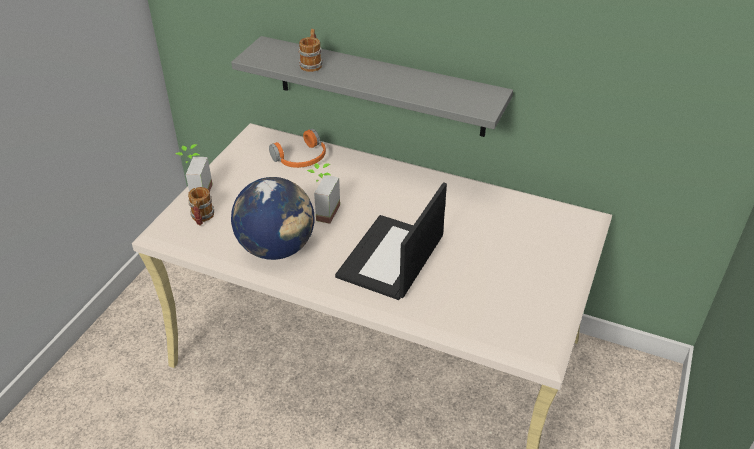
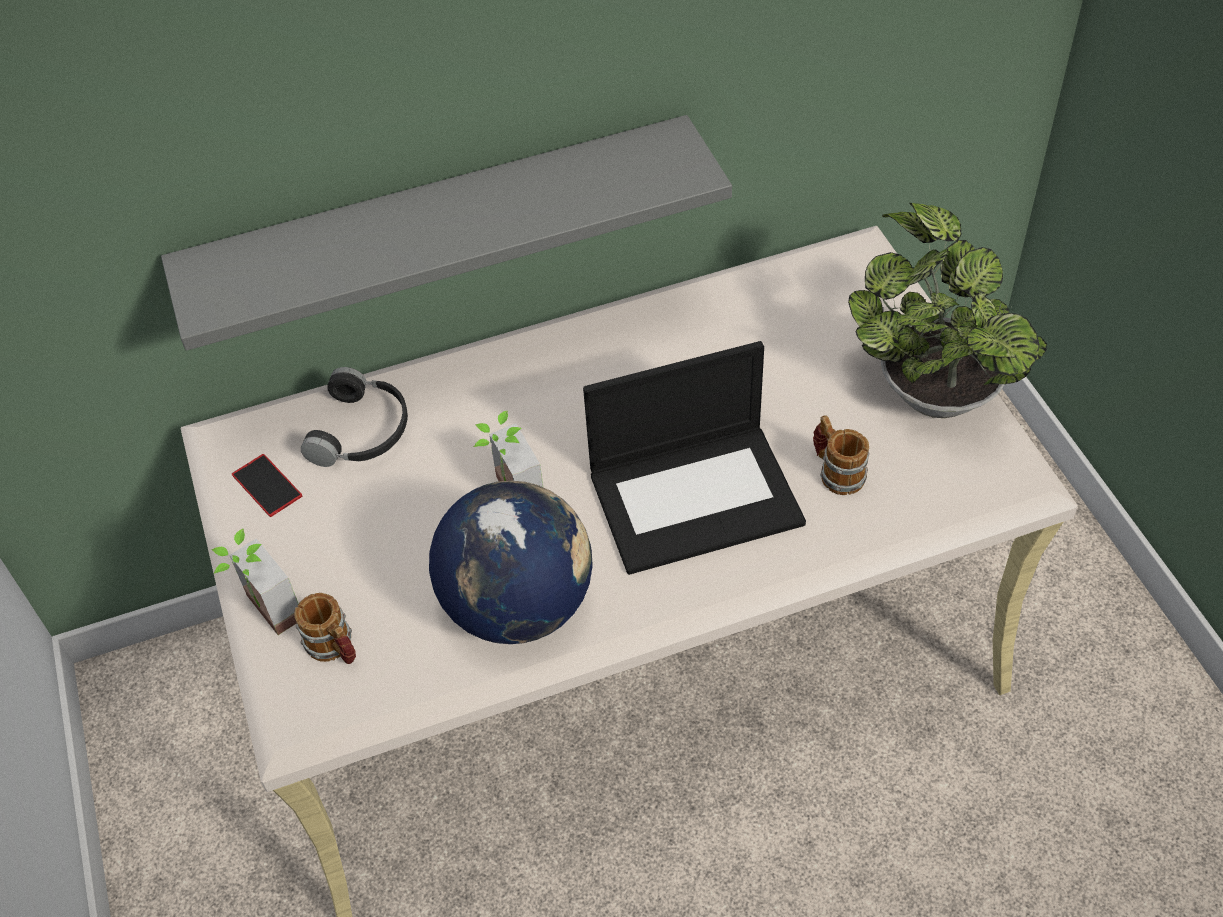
camera: 40 degrees left, 10 degrees up
orange headphones [269,129,326,168] -> black headphones [301,367,408,467]
mug [299,29,322,72] -> mug moved to [813,415,870,495]
laptop [335,182,447,300] -> laptop turned 90 degrees counterclockwise [583,341,806,575]
none -> phone [232,454,302,517]
none -> potted plant [848,203,1047,418]

